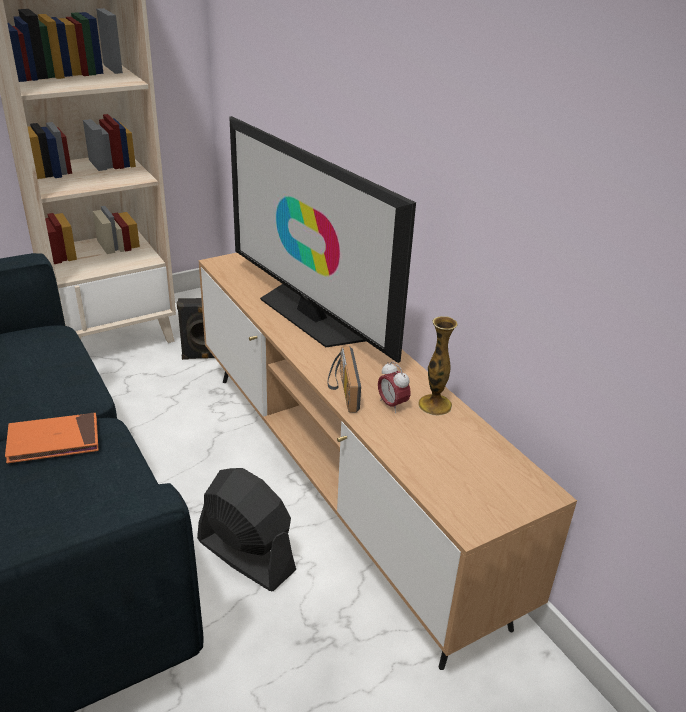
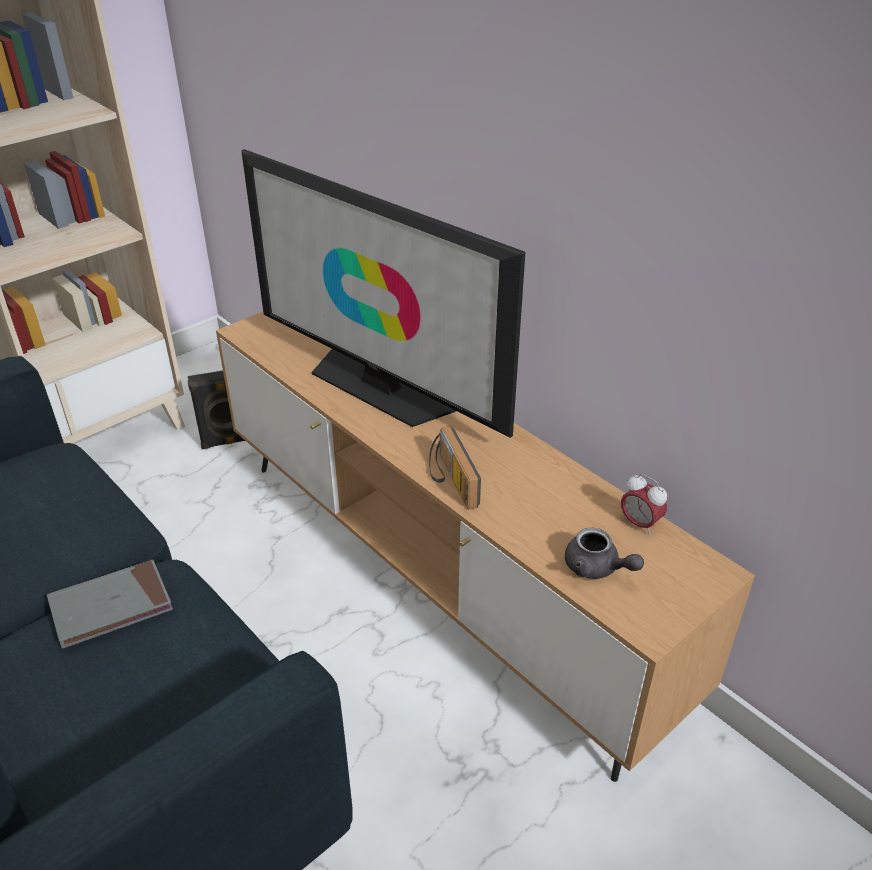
camera: 10 degrees left, 5 degrees up
orange book [5,412,98,463] -> grey book [47,560,173,649]
black fan [197,468,296,591] -> none
alarm clock [378,361,411,413] -> alarm clock moved to [621,474,667,535]
vase [419,316,457,416] -> none
none -> grey teapot [565,528,644,579]

